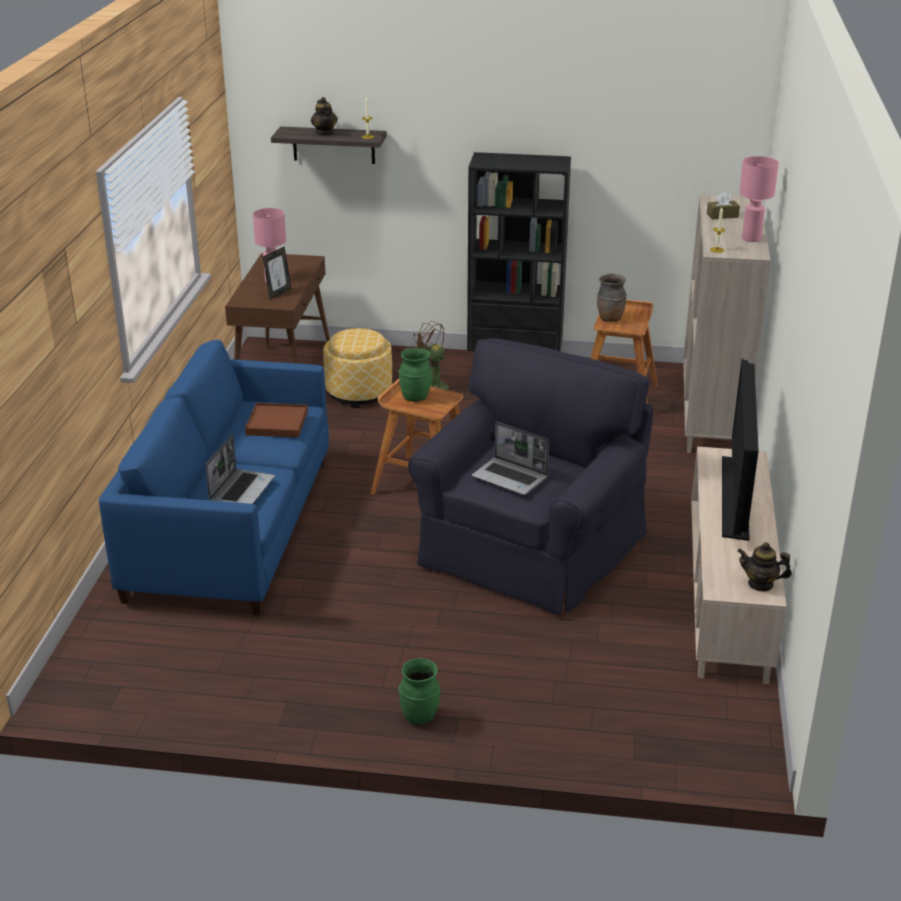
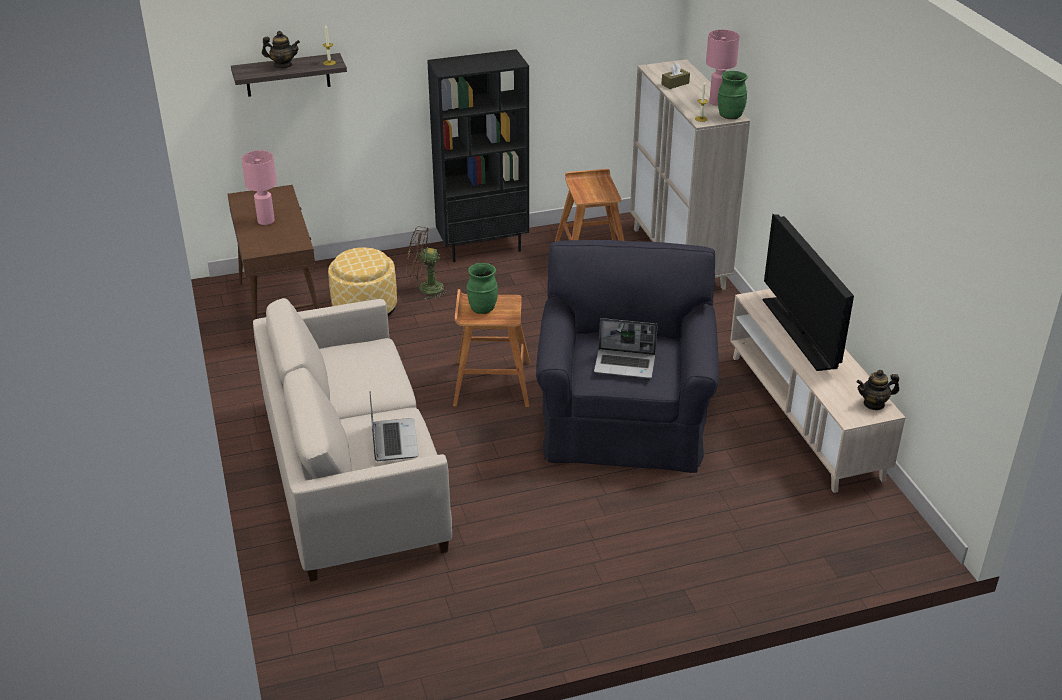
camera: 25 degrees left, 5 degrees up
blue sofa [99,340,329,616] -> beige sofa [253,298,452,582]
brown tray [245,403,308,438] -> none
picture frame [263,247,291,299] -> none
teapot [311,97,337,135] -> teapot turned 45 degrees counterclockwise [262,31,300,68]
green vase [399,658,440,725] -> green vase moved to [718,71,748,119]
brown vase [597,274,627,322] -> none

